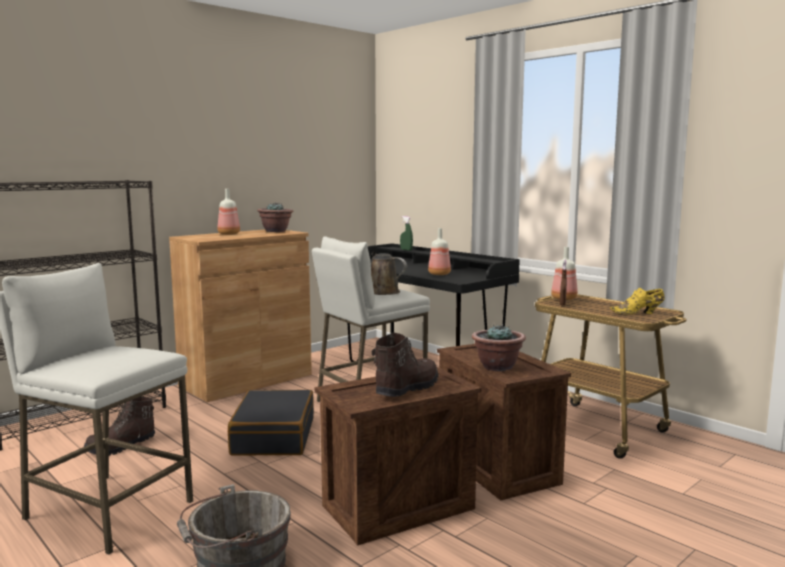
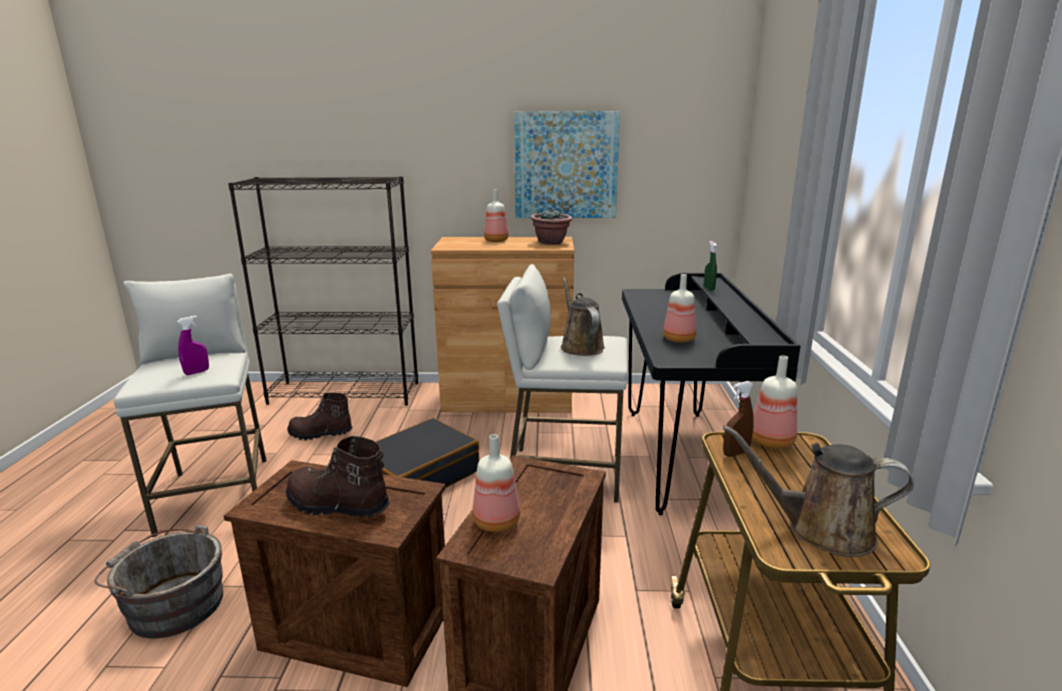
camera: 45 degrees right, 10 degrees up
brown boot [372,332,439,397] -> brown boot turned 150 degrees counterclockwise [286,436,389,518]
potted plant [472,324,526,371] -> bottle [473,434,520,532]
yellow shoe [610,288,665,314] -> brown watering can [723,425,914,557]
none -> purple spray bottle [177,316,209,375]
none -> picture [514,111,620,218]

